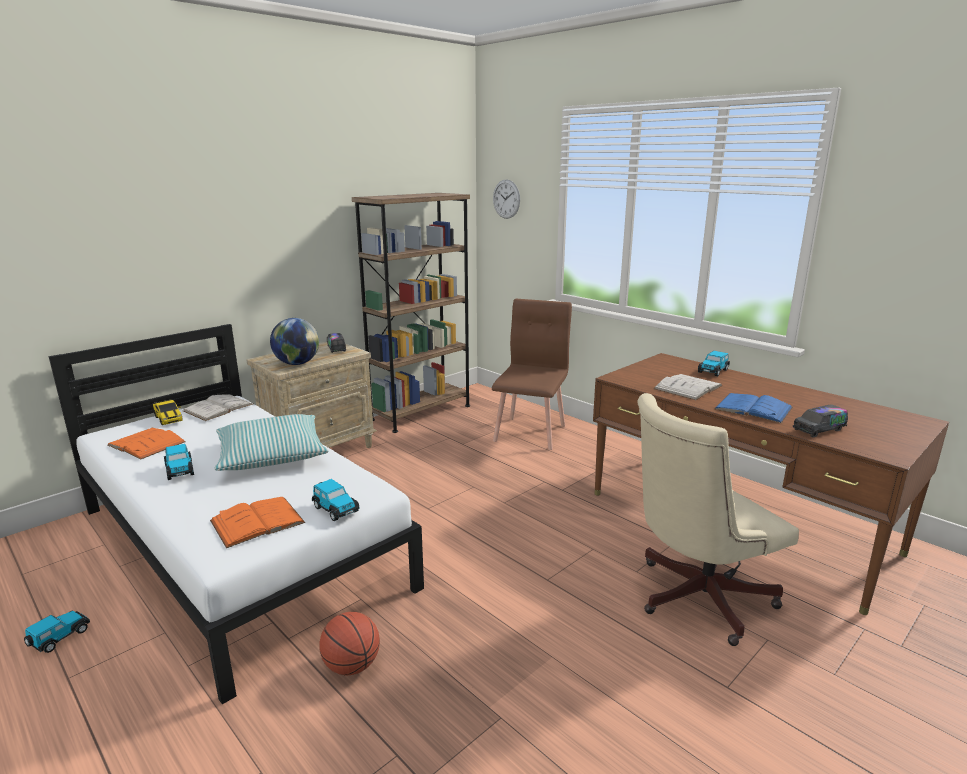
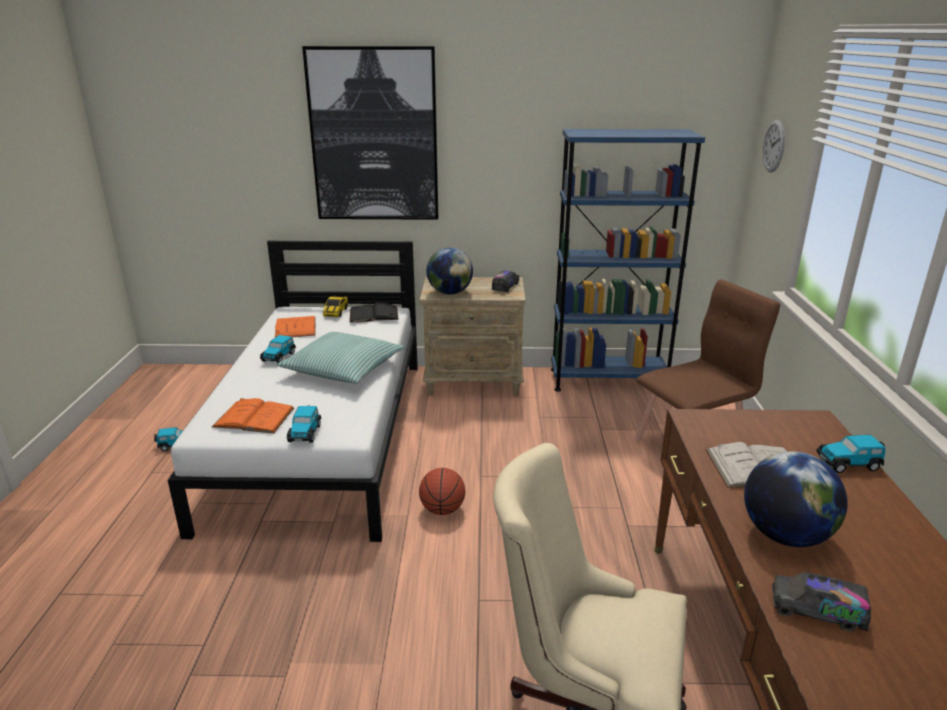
camera: 45 degrees right, 5 degrees up
white book [183,394,253,421] -> black book [349,302,399,323]
basketball [319,612,380,675] -> basketball moved to [419,468,465,515]
brown bookcase [352,193,470,433] -> blue bookcase [551,129,705,392]
blue book [714,393,793,423] -> globe [744,451,848,547]
none -> picture [302,46,438,220]

